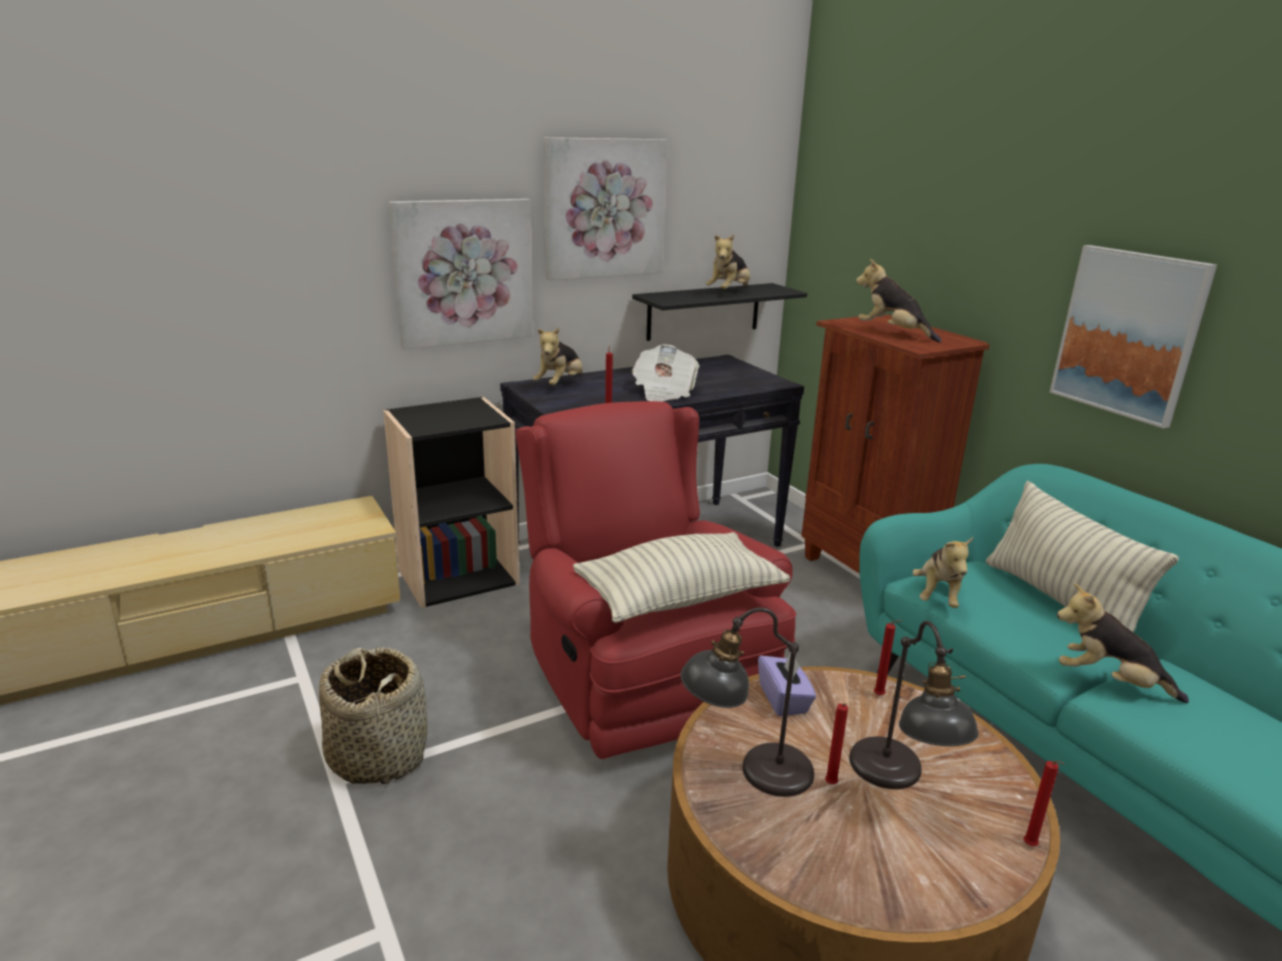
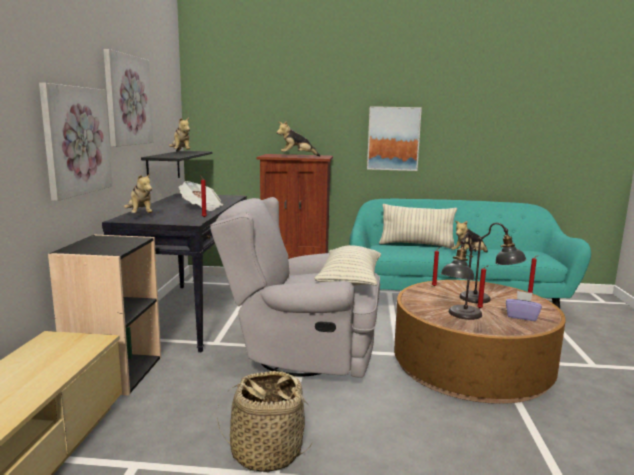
camera: 55 degrees left, 10 degrees down
red armchair [515,401,796,759] -> grey armchair [210,197,380,378]
purple tissue box [758,652,816,717] -> purple tissue box moved to [506,291,542,321]
plush toy [912,537,973,608] -> none

